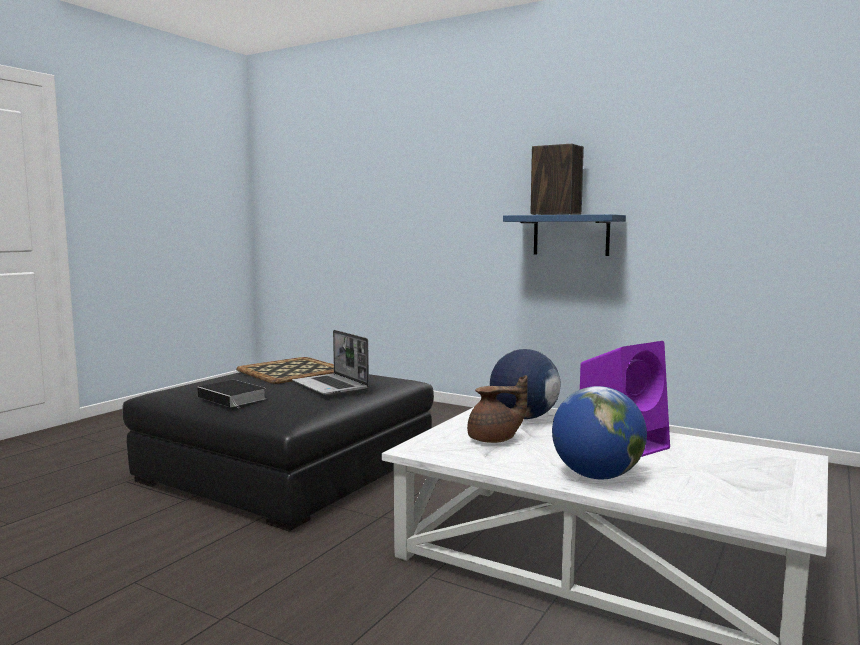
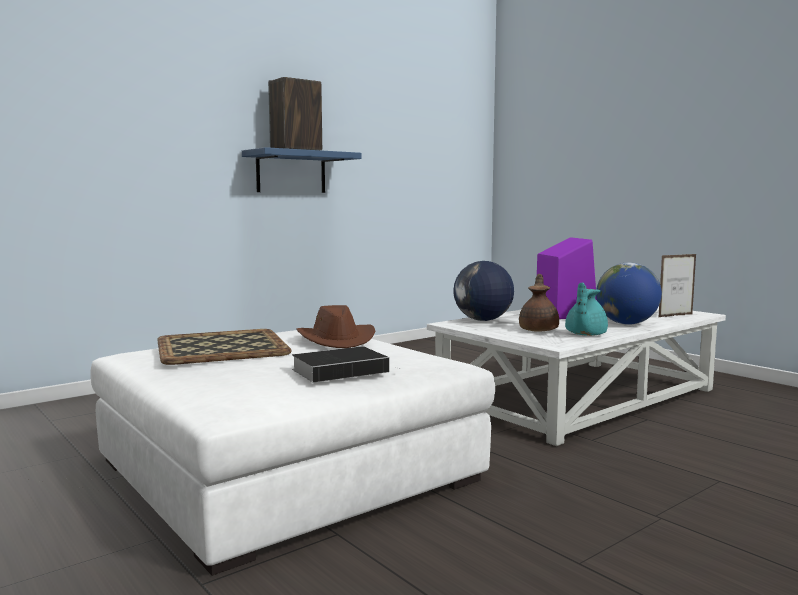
camera: 70 degrees left, 0 degrees up
black ottoman [122,372,434,531] -> white ottoman [90,330,495,576]
laptop [292,330,369,395] -> brown hat [296,305,375,348]
none -> turquoise teapot [565,282,608,336]
none -> picture frame [658,254,696,318]

